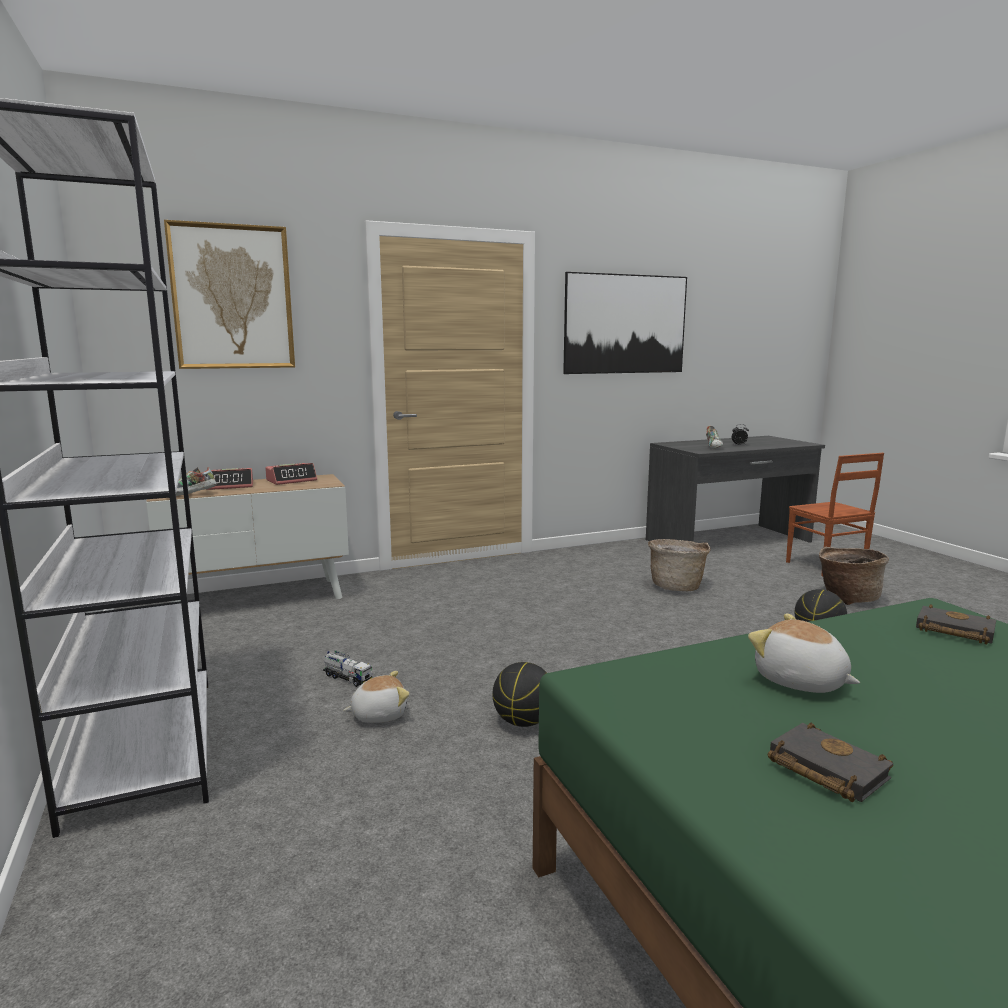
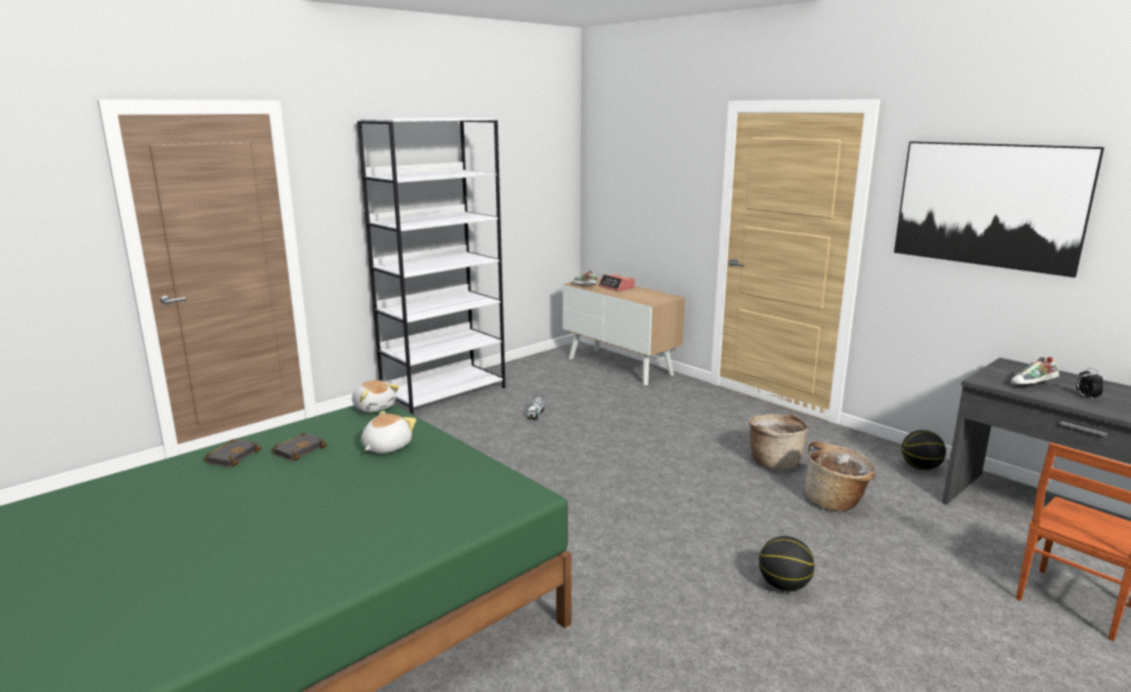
camera: 70 degrees right, 5 degrees up
picture [164,220,295,369] -> none
alarm clock [265,463,317,485] -> none
plush toy [343,671,410,723] -> plush toy moved to [352,380,399,413]
basketball [492,662,547,727] -> basketball moved to [902,430,946,470]
basket [819,546,889,605] -> basket moved to [749,414,808,469]
black book [916,604,996,645] -> black book moved to [203,439,262,468]

